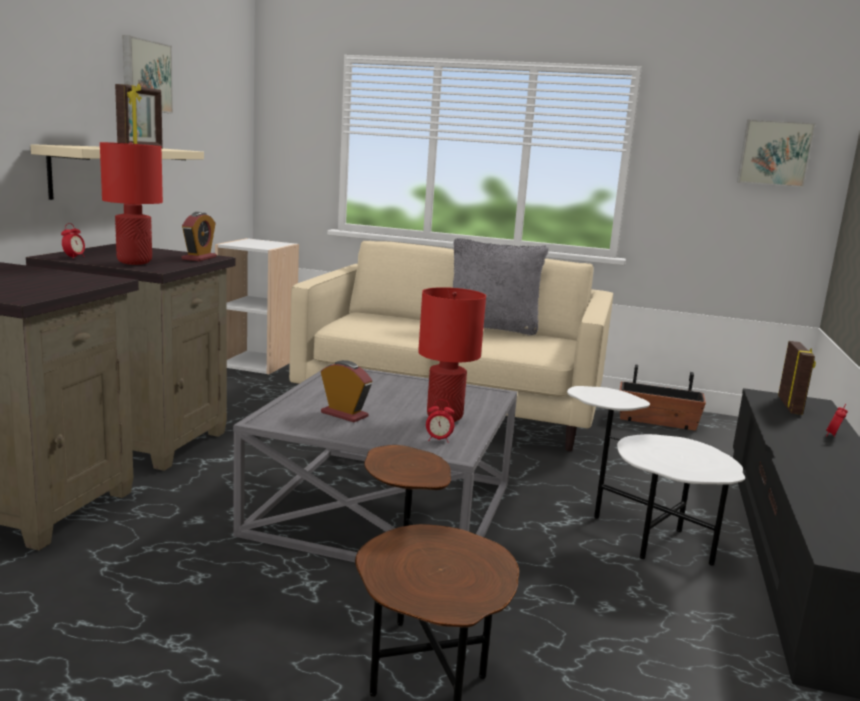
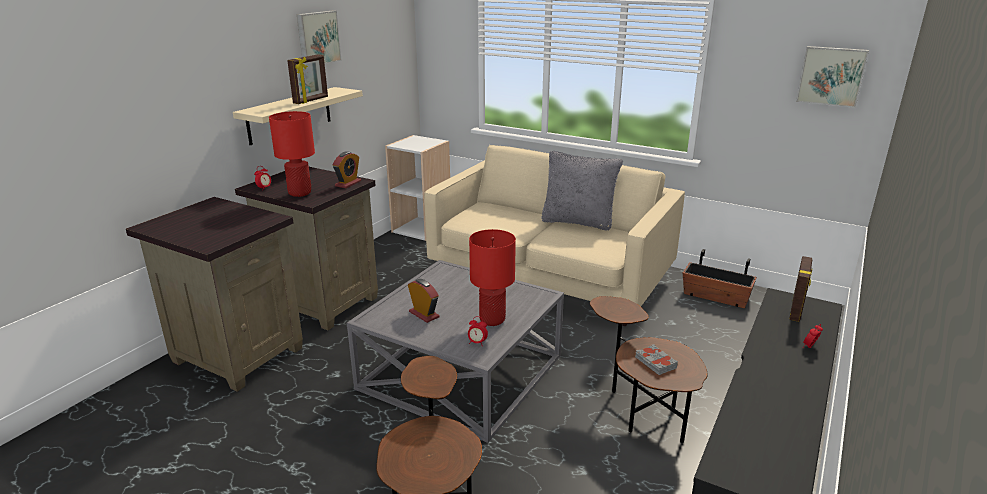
camera: 15 degrees right, 10 degrees up
white side table [567,386,745,566] -> brown side table [590,296,708,443]
none -> grey book [635,344,678,375]

